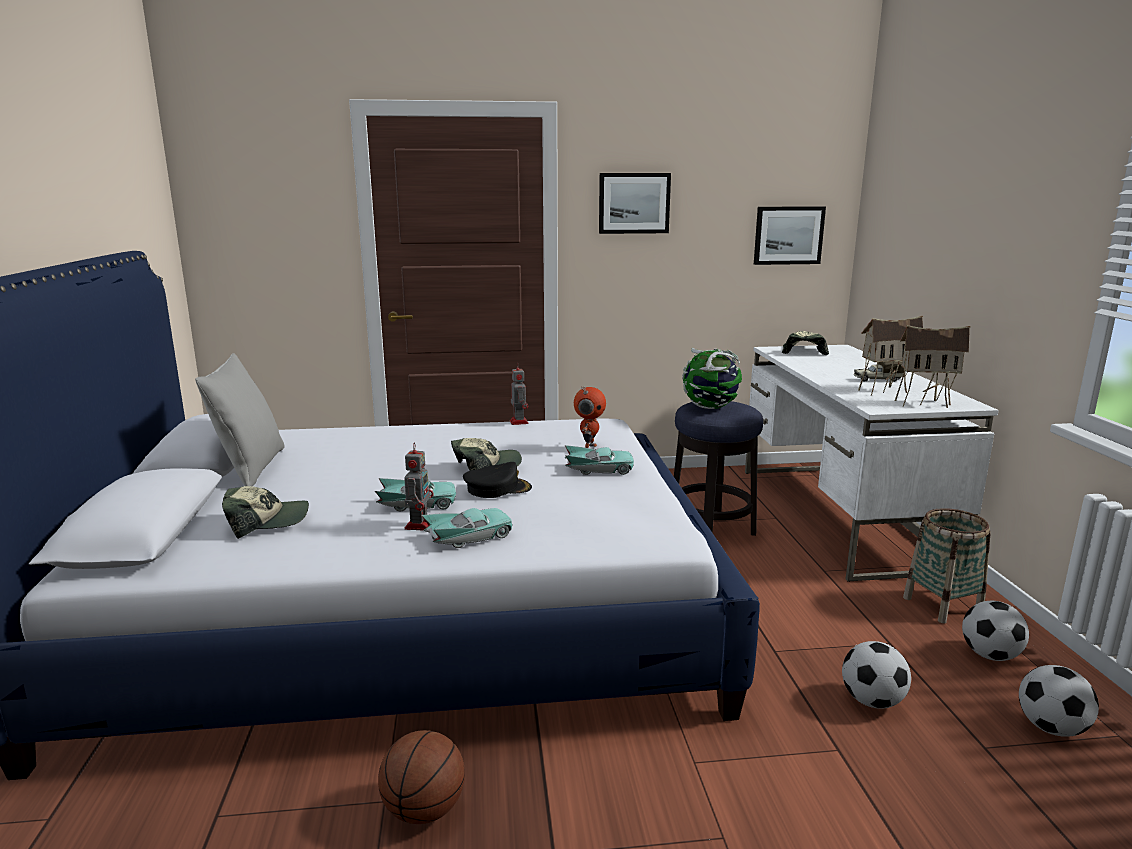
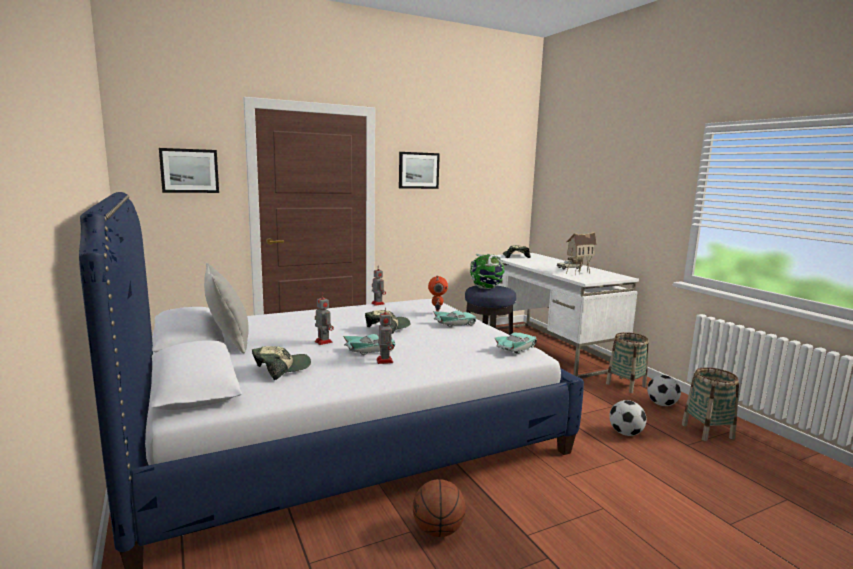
camera: 20 degrees left, 5 degrees down
turquoise toy car [421,508,513,548] -> turquoise toy car moved to [495,333,537,354]
black cap [463,462,532,498] -> none
picture [754,206,826,265] -> picture moved to [159,148,219,193]
toy house [895,325,970,408] -> none
football [1019,665,1099,737] -> basket [682,367,739,441]
none -> toy robot [315,293,334,345]

